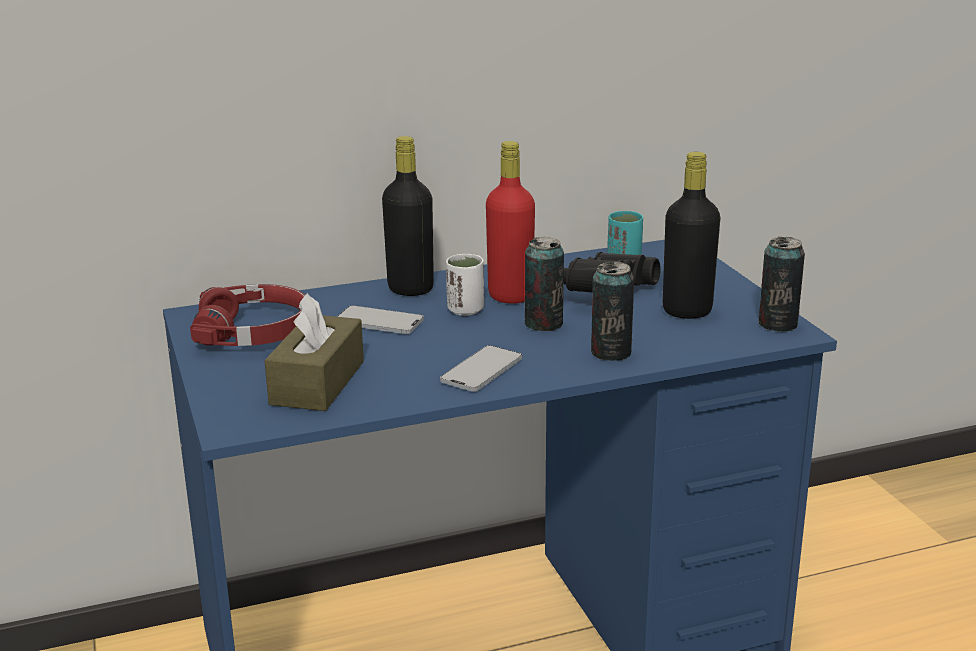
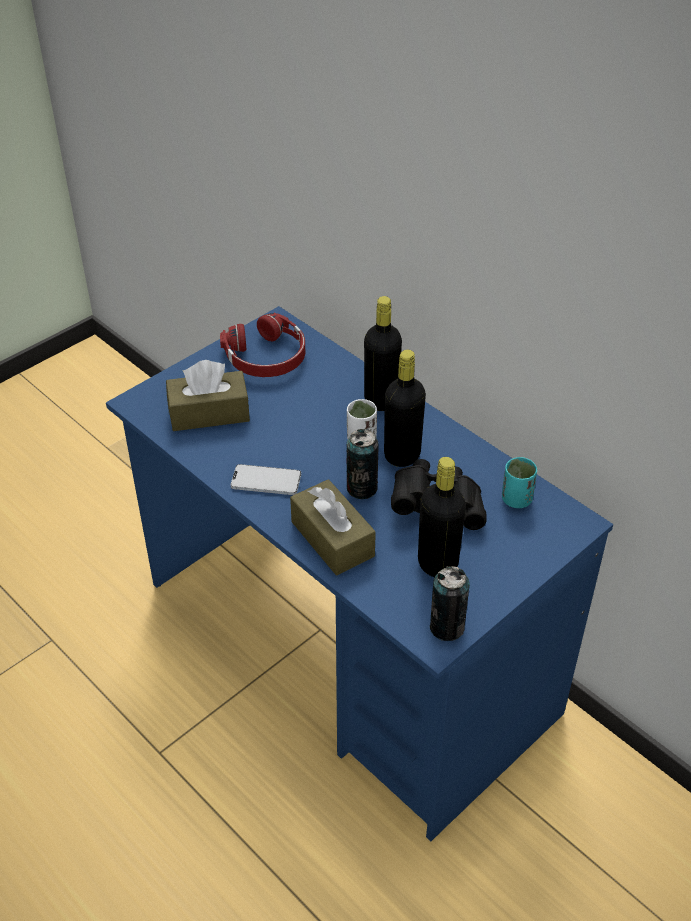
camera: 65 degrees right, 20 degrees up
phone [337,305,424,334] -> none
red bottle [486,141,535,304] -> black bottle [384,350,426,467]
can [591,261,634,361] -> brown tissue box [290,479,376,575]

